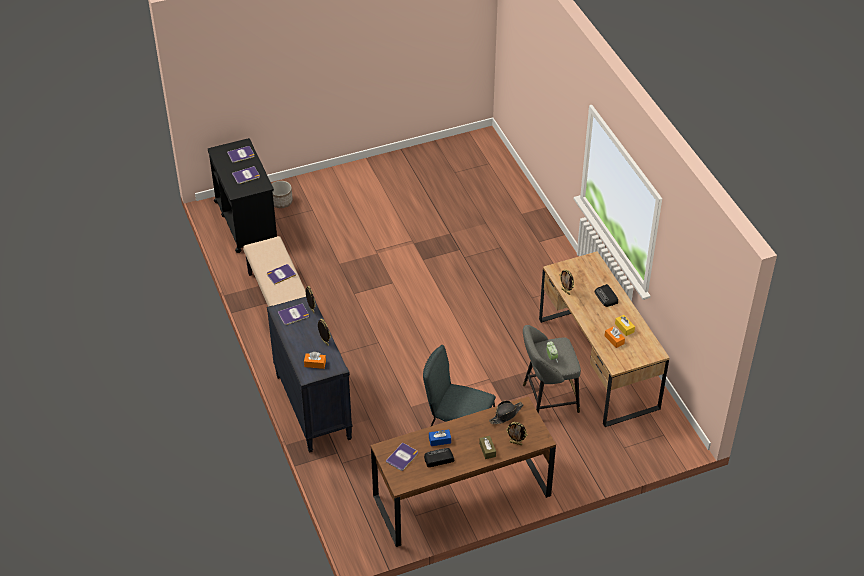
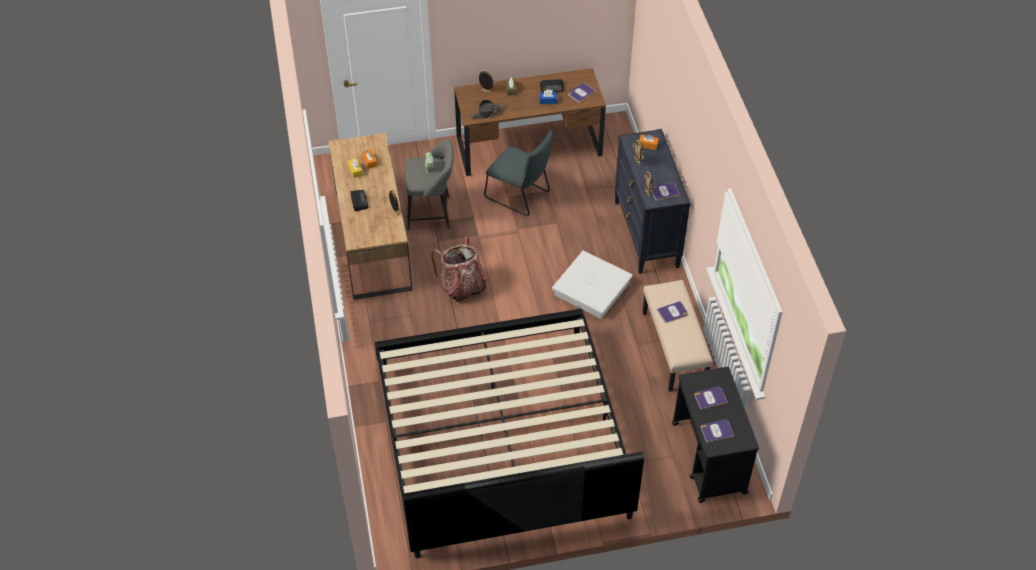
camera: 170 degrees left, 5 degrees up
planter [272,181,293,208] -> none
none -> bed [375,309,644,558]
none -> backpack [431,236,487,302]
none -> white storage box [552,250,633,319]

